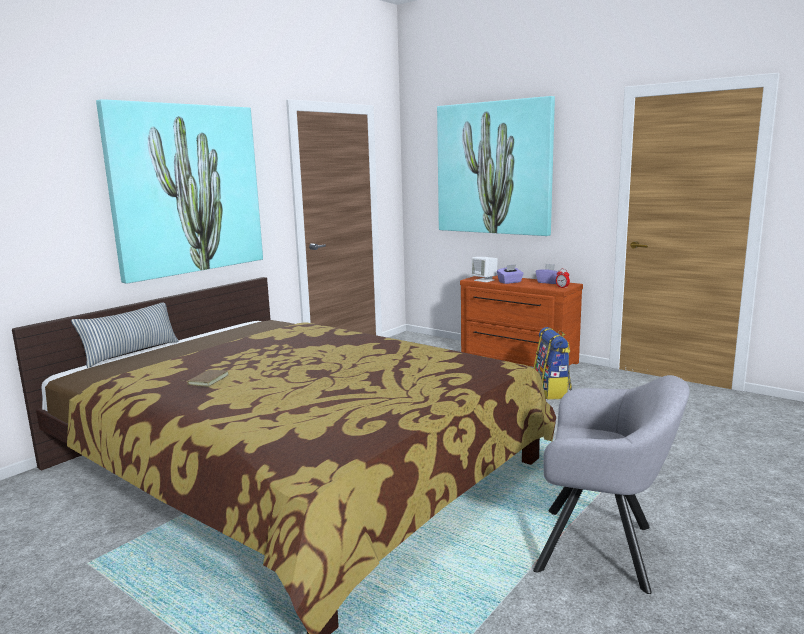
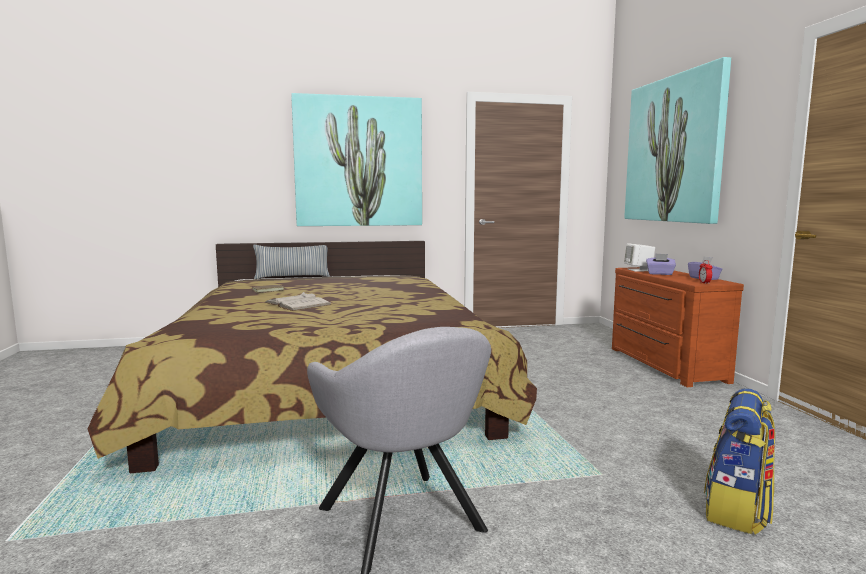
camera: 40 degrees right, 5 degrees down
backpack [534,327,572,400] -> backpack moved to [704,388,776,535]
none -> white book [264,292,332,311]

